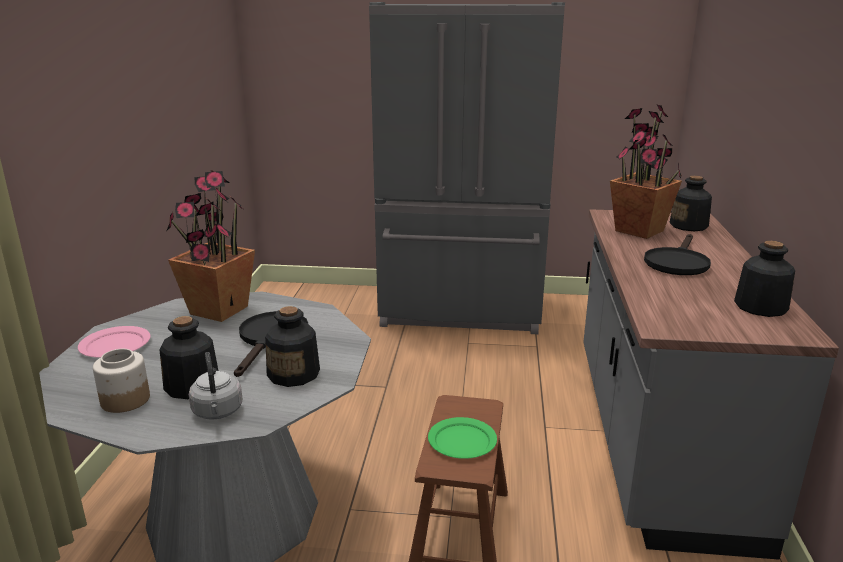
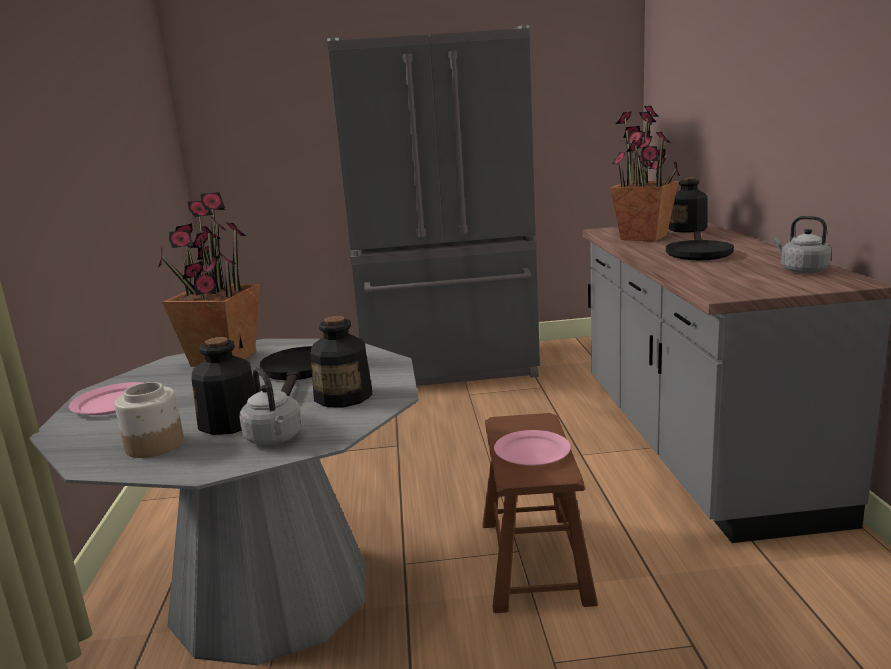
camera: 10 degrees left, 5 degrees down
green plate [428,417,497,459] -> pink plate [494,430,571,466]
bottle [734,241,795,317] -> grey kettle [773,216,831,274]

